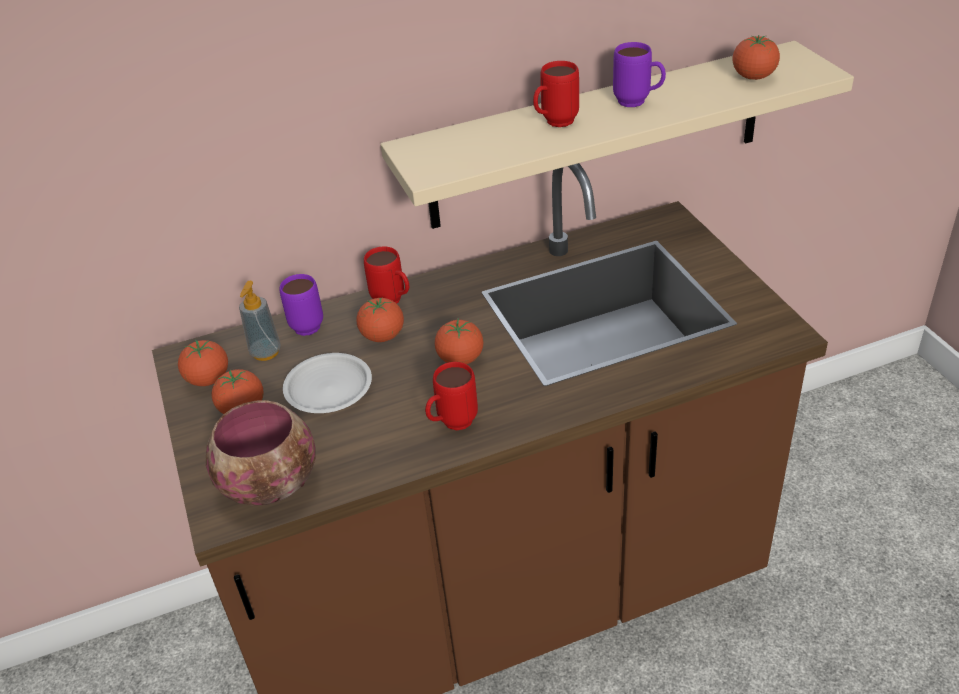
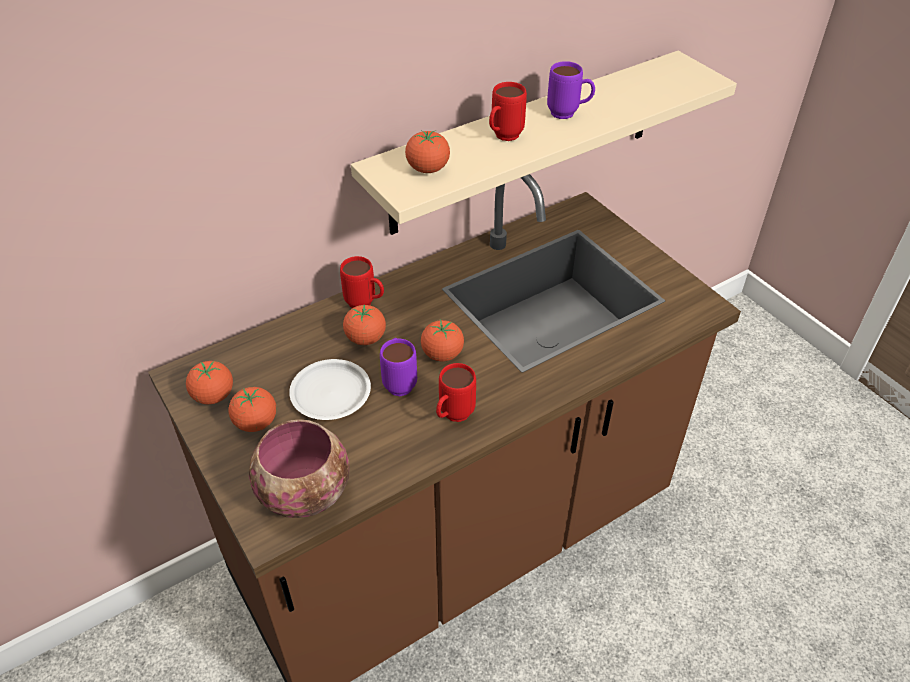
camera: 15 degrees left, 5 degrees up
soap dispenser [239,281,281,361] -> none
purple mug [280,274,323,336] -> purple mug moved to [380,338,417,396]
tomato [733,35,780,80] -> tomato moved to [405,131,450,173]

